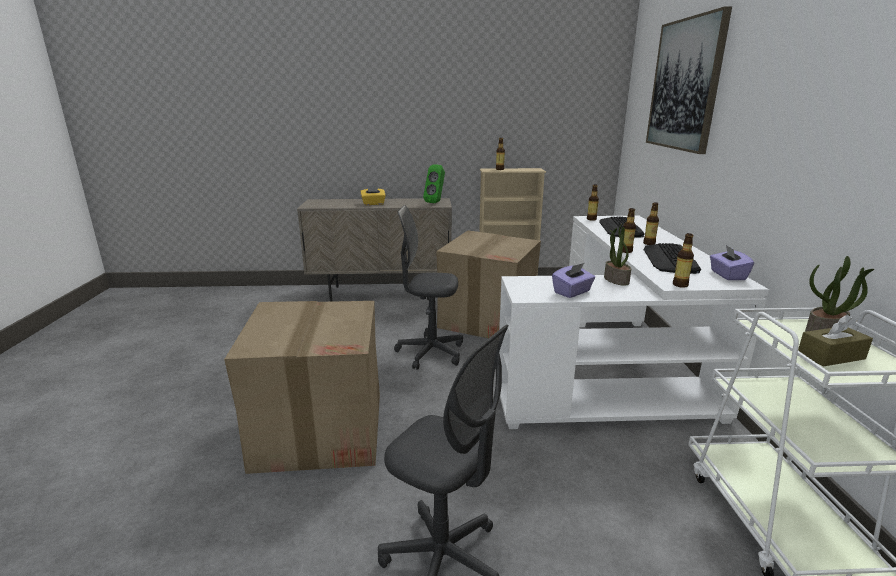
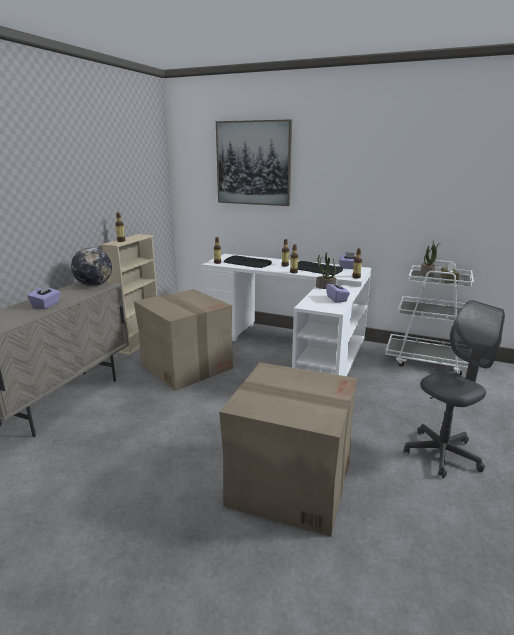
camera: 65 degrees left, 0 degrees up
yellow tissue box [360,186,386,205] -> purple tissue box [28,283,61,309]
grey office chair [394,205,463,370] -> none
green speaker [423,165,445,203] -> globe [71,247,112,286]

